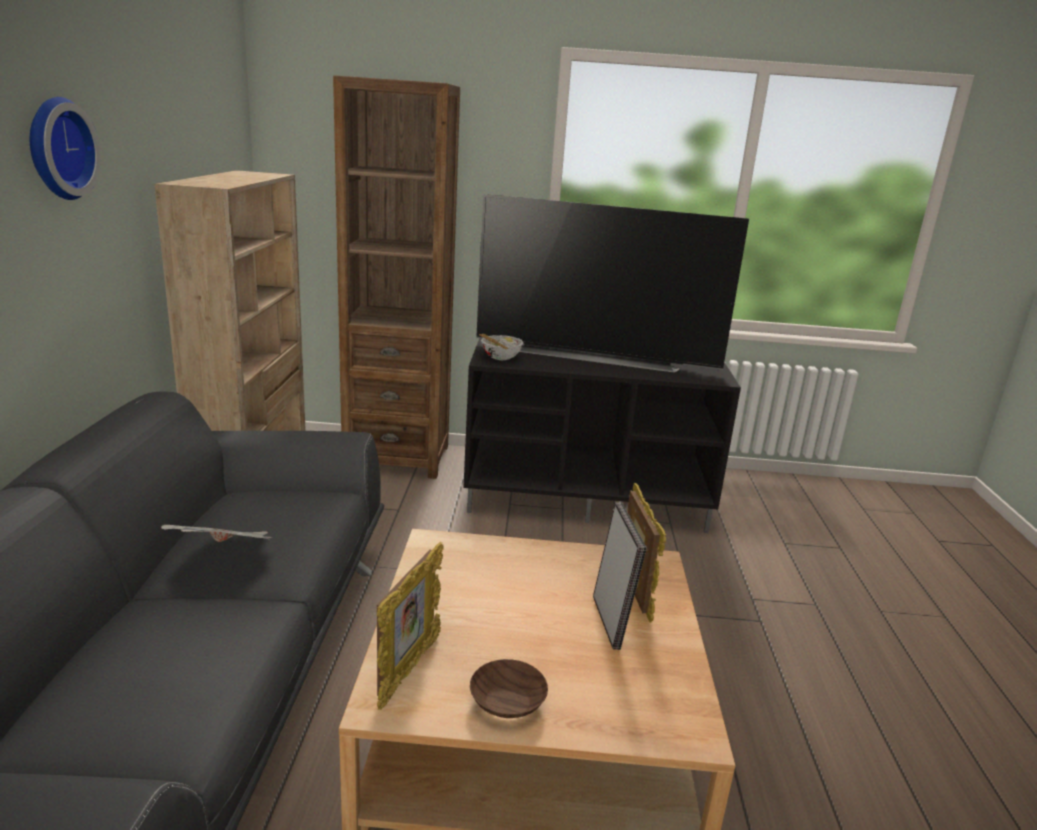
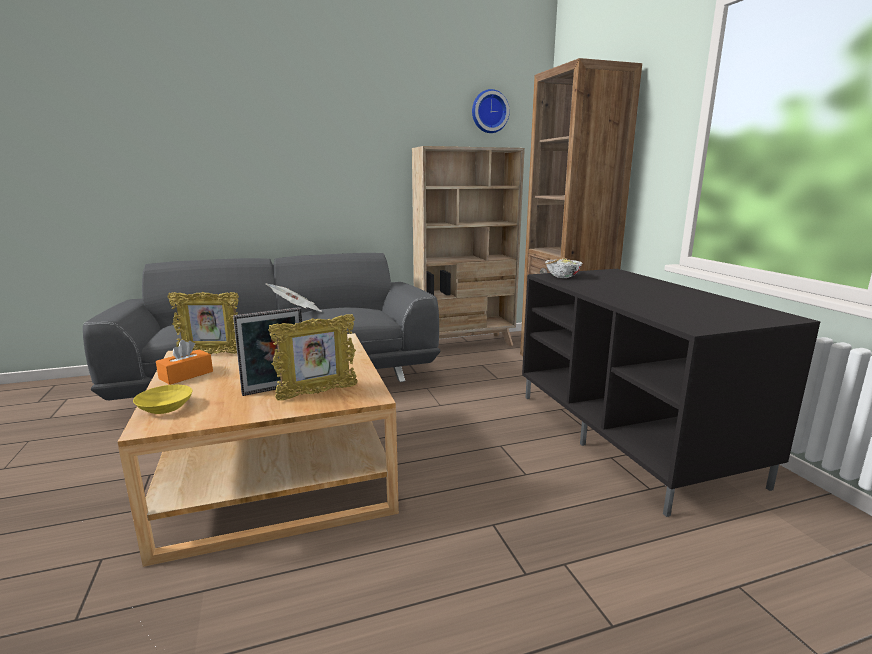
camera: 70 degrees right, 5 degrees down
wall clock [30,97,101,200] -> wall clock moved to [472,89,510,133]
brown bowl [470,659,548,718] -> orange tissue box [156,340,213,385]
television [476,194,749,372] -> none
none -> yellow bowl [133,385,192,414]

